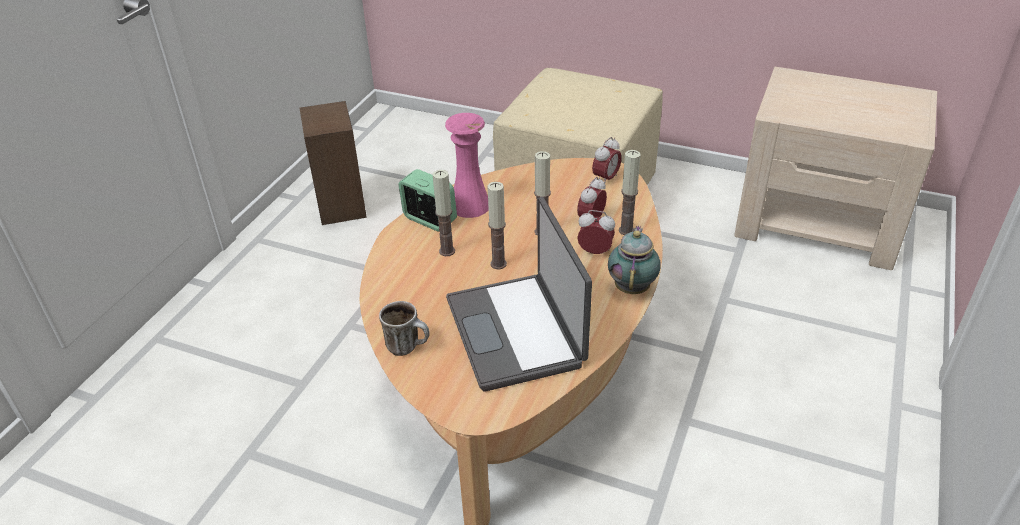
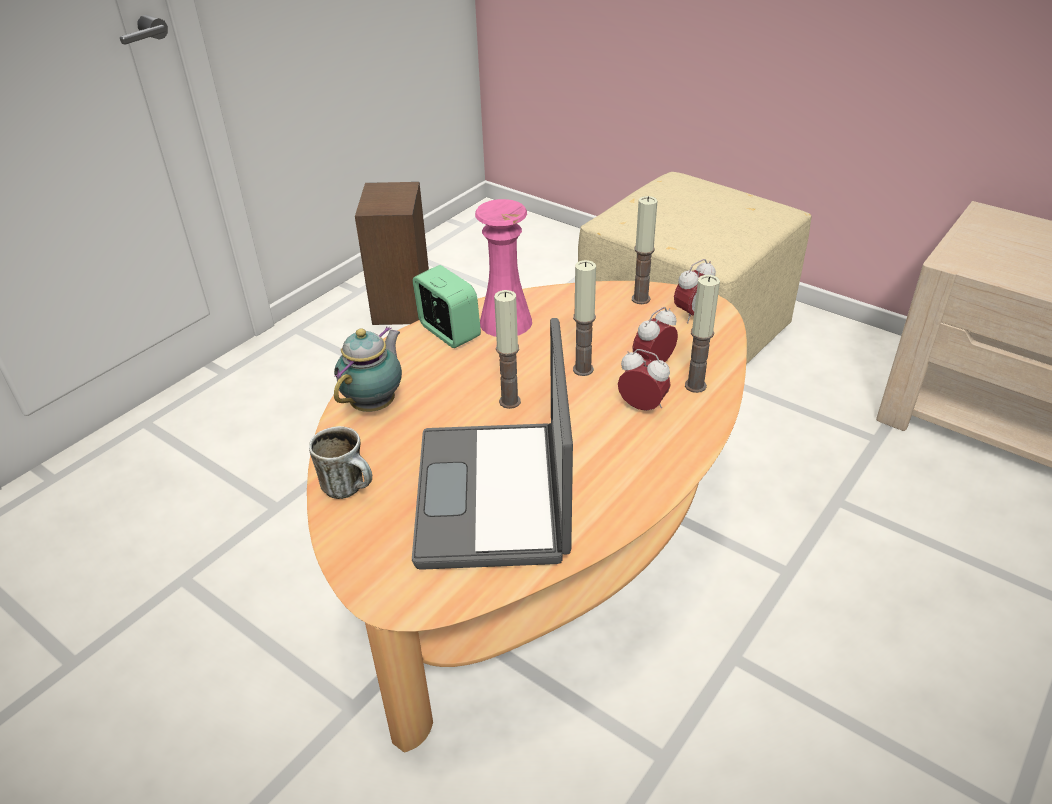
camera: 15 degrees right, 0 degrees up
candle [433,170,455,256] -> candle moved to [632,196,658,304]
teapot [608,226,661,294] -> teapot moved to [334,327,402,412]

